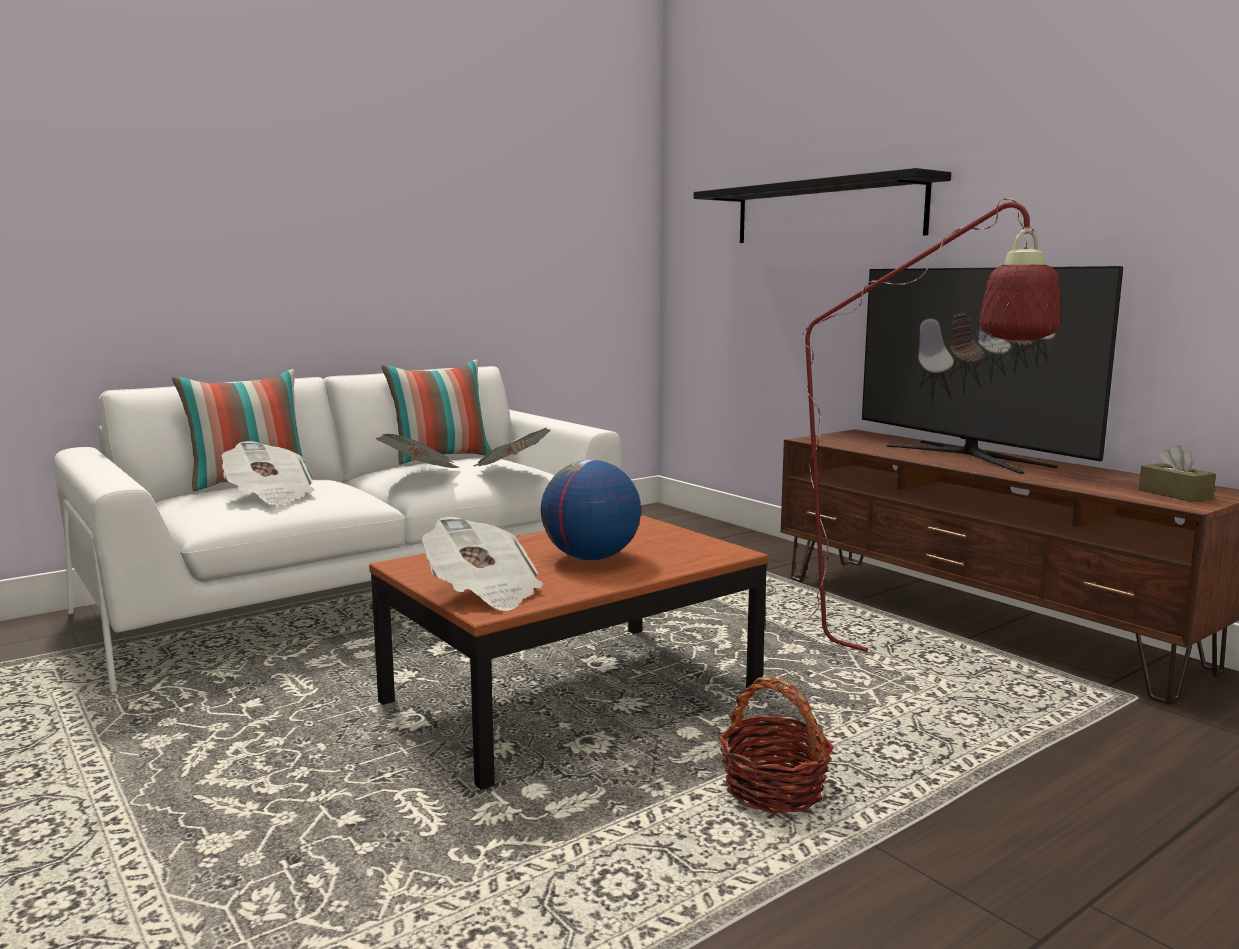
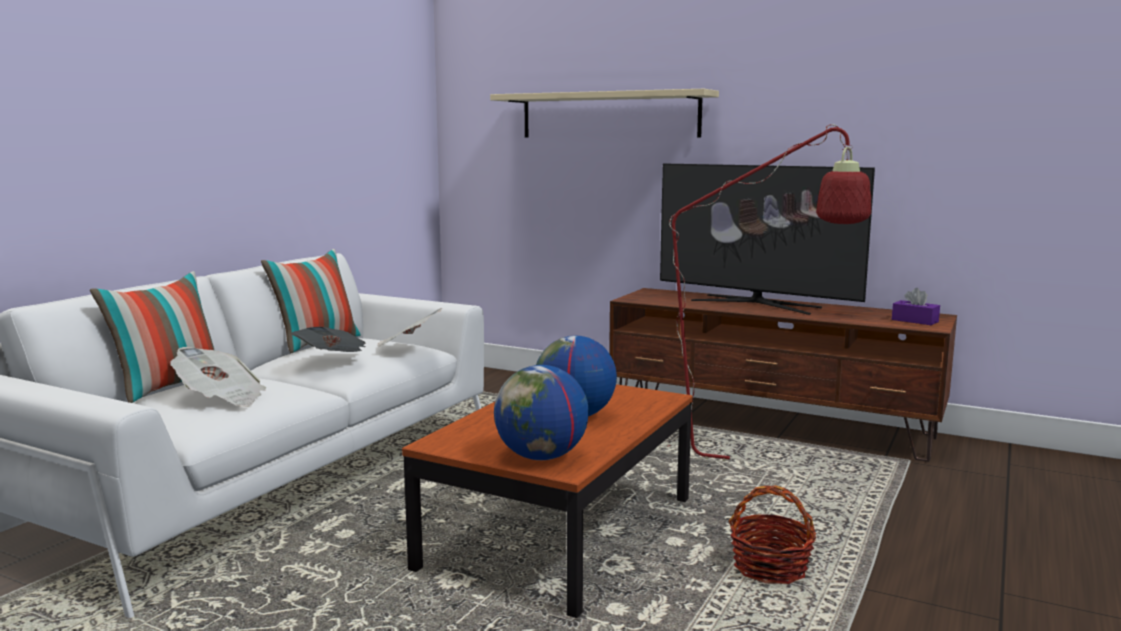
camera: 25 degrees left, 0 degrees up
newspaper [422,517,543,611] -> globe [494,365,589,460]
black shelf [694,168,951,243] -> beige shelf [490,89,719,137]
brown tissue box [1139,445,1216,502] -> purple tissue box [892,288,940,325]

